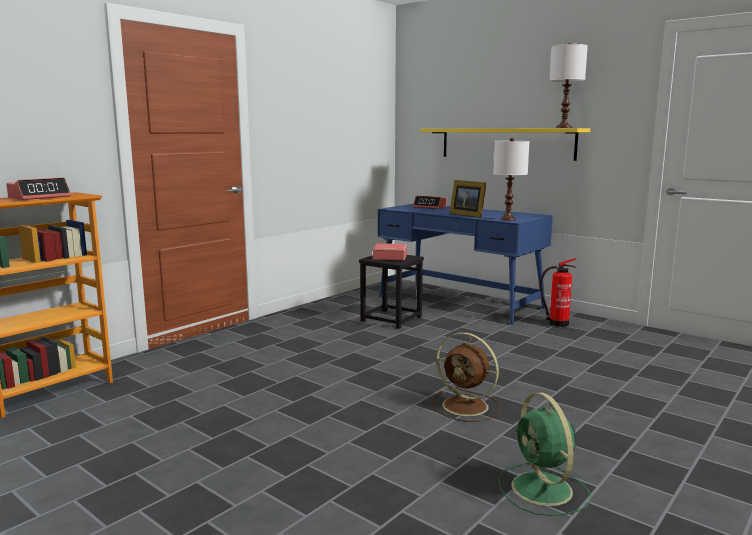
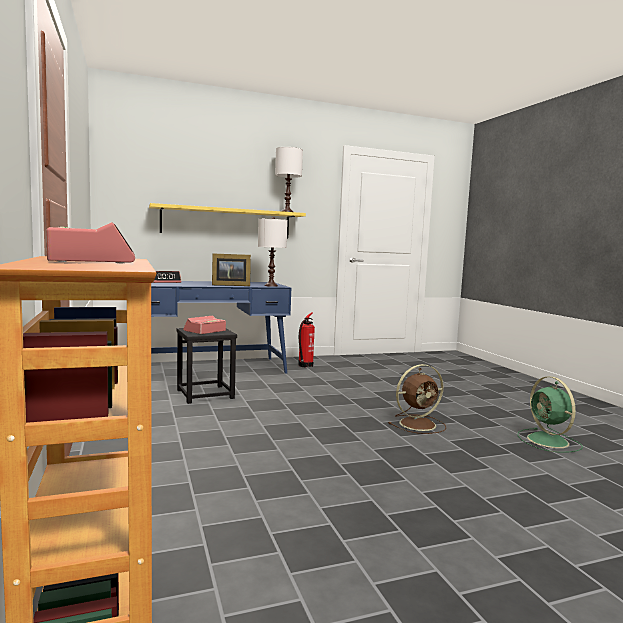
camera: 60 degrees left, 5 degrees down
green fan [498,392,591,516] -> green fan turned 60 degrees clockwise [517,376,583,453]

